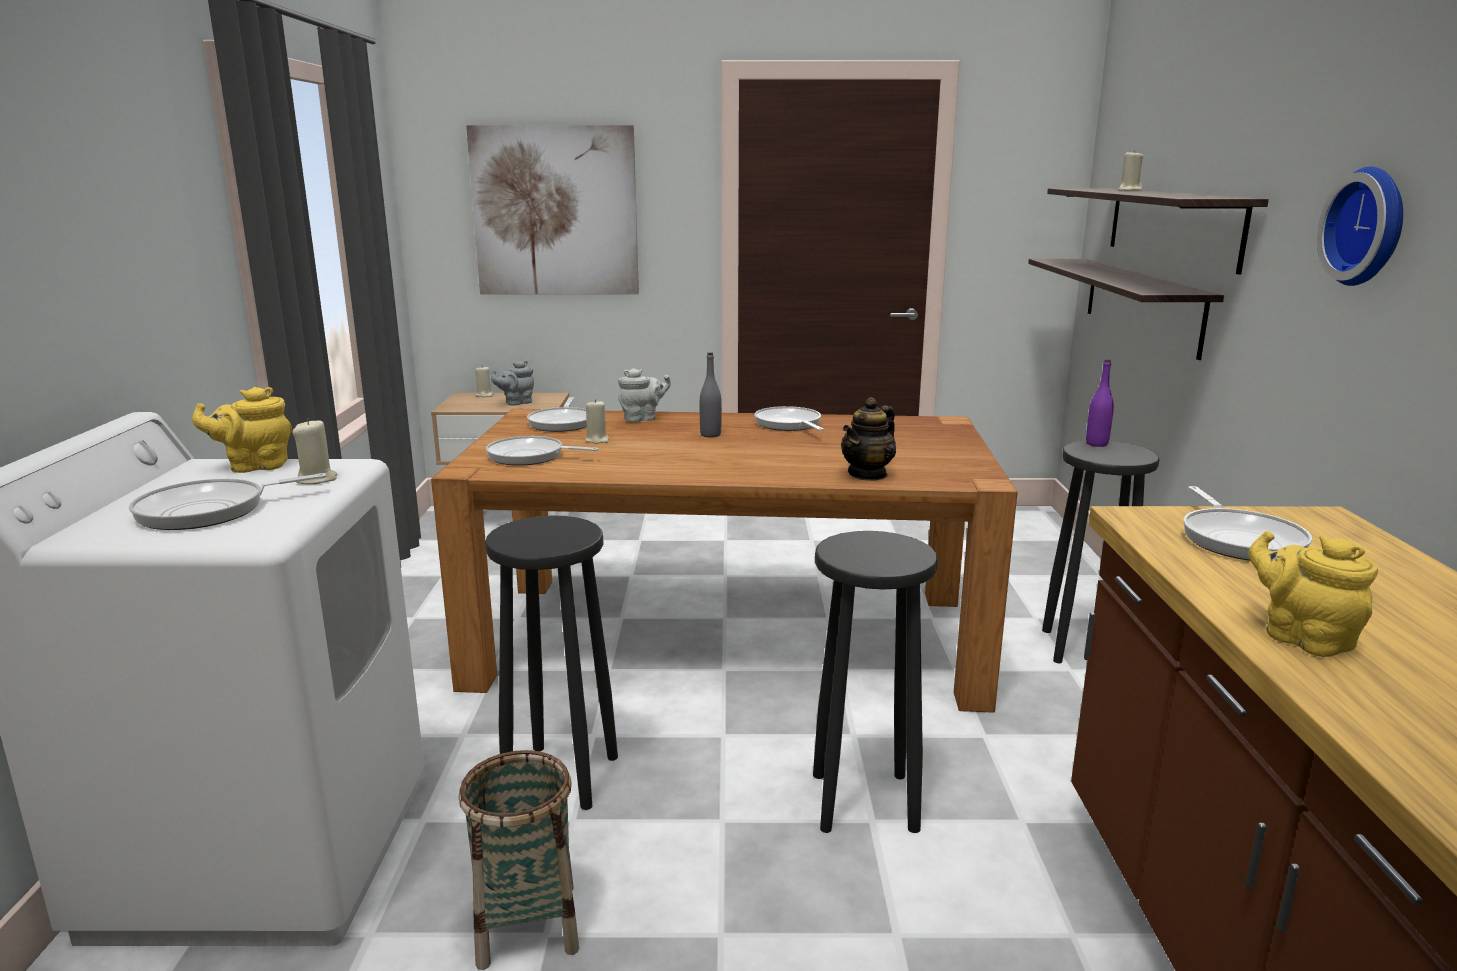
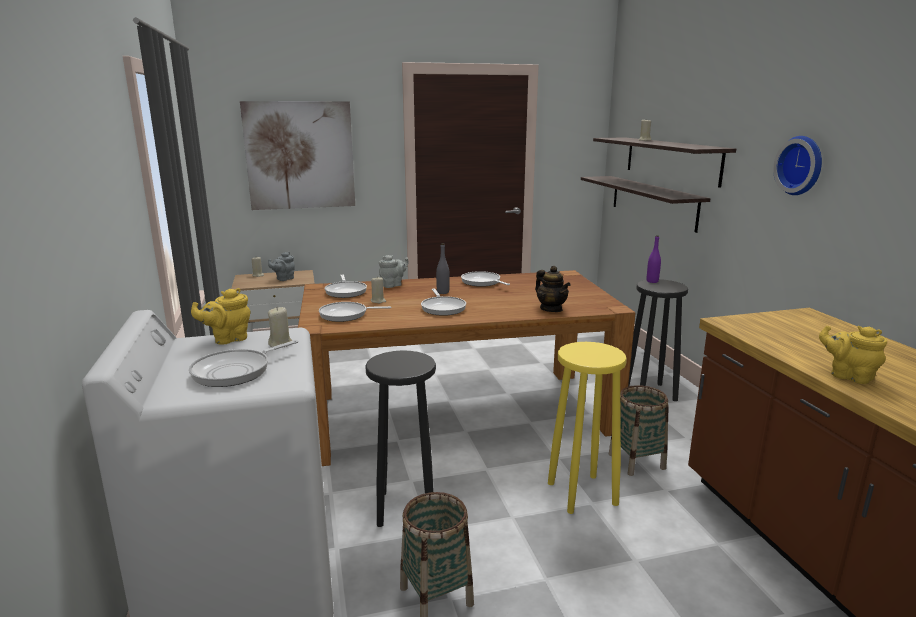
camera: 15 degrees left, 0 degrees up
black stool [813,531,938,833] -> yellow stool [548,342,627,514]
teapot [841,397,896,481] -> teapot turned 60 degrees counterclockwise [535,266,571,312]
frying pan [1183,486,1312,561] -> frying pan moved to [421,289,466,316]
none -> basket [609,385,669,476]

